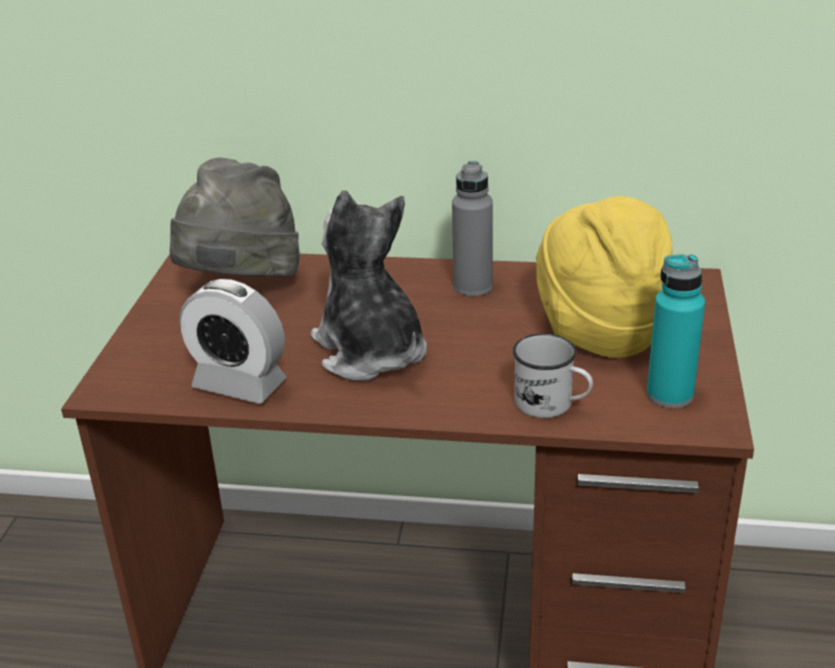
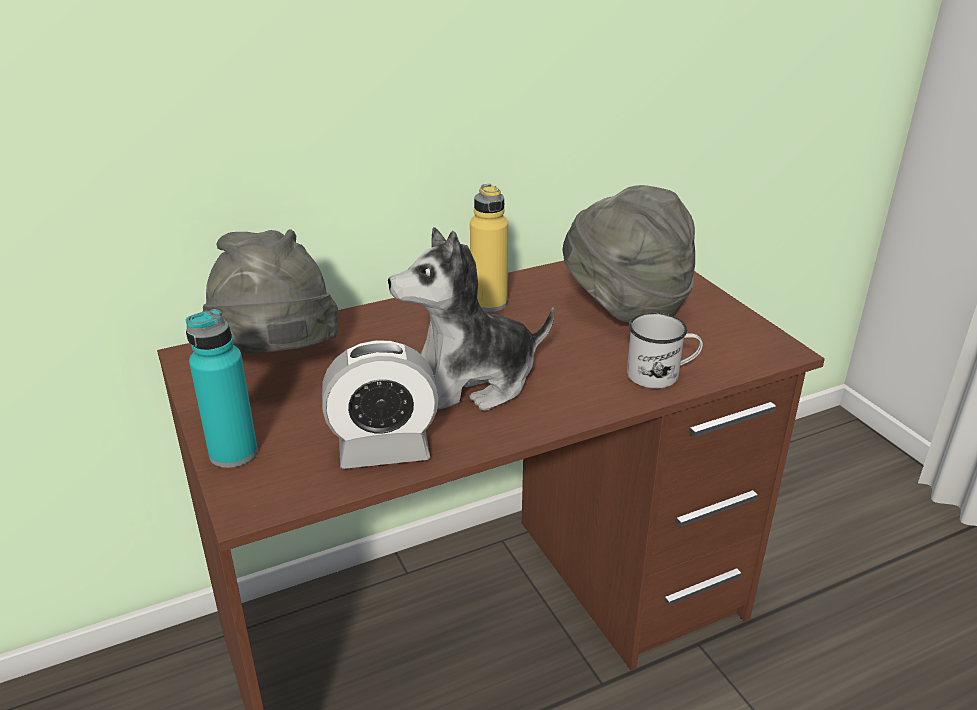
camera: 35 degrees left, 0 degrees up
plush toy [311,190,427,381] -> plush toy turned 45 degrees counterclockwise [388,227,555,411]
grey bottle [452,161,493,296] -> yellow bottle [470,184,508,312]
yellow hat [536,196,672,358] -> grey hat [563,185,695,322]
turquoise bottle [647,254,705,408] -> turquoise bottle moved to [186,309,258,468]

